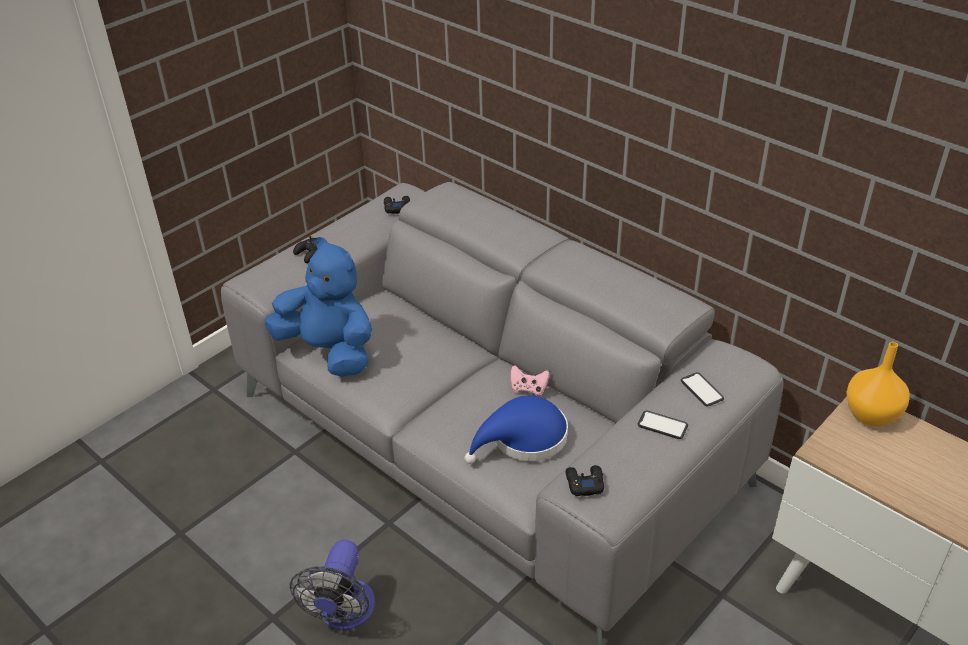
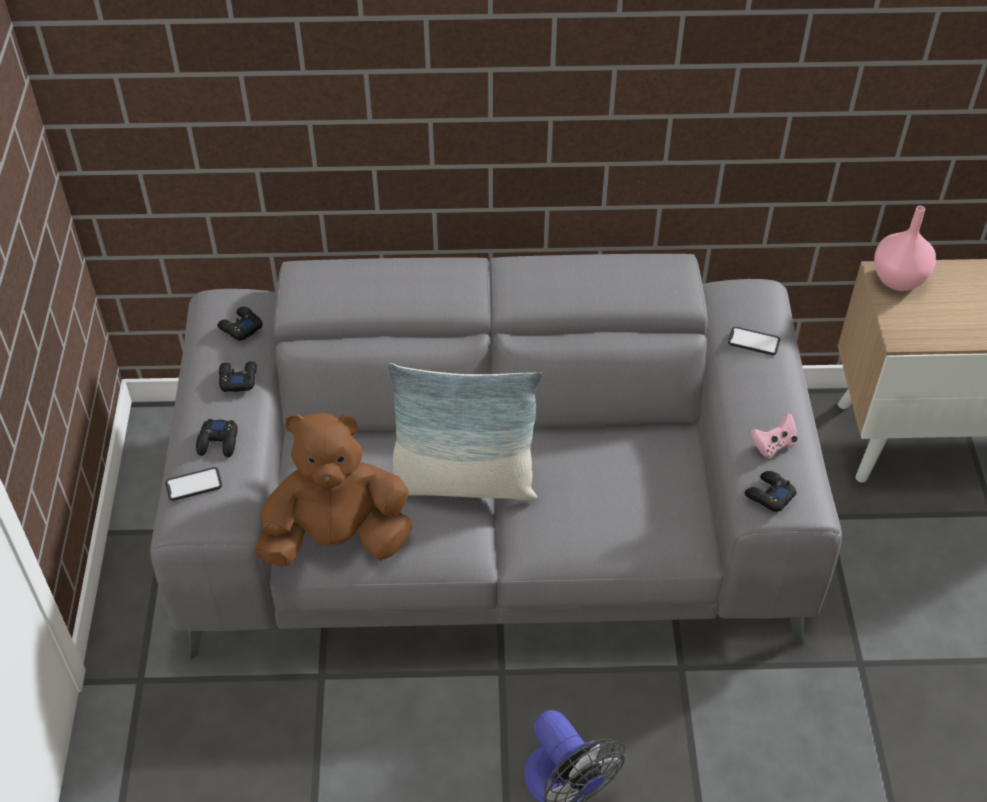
camera: 45 degrees left, 10 degrees up
blue plush toy [265,237,372,377] -> brown plush toy [255,413,413,567]
blue hat [464,396,568,464] -> none
pink game controller [511,365,549,396] -> pink game controller moved to [750,413,798,458]
phone [638,411,688,439] -> phone moved to [165,467,222,501]
orange vase [846,342,910,427] -> pink vase [874,206,936,291]
none -> black game controller [219,361,257,392]
none -> pillow [388,363,542,500]

